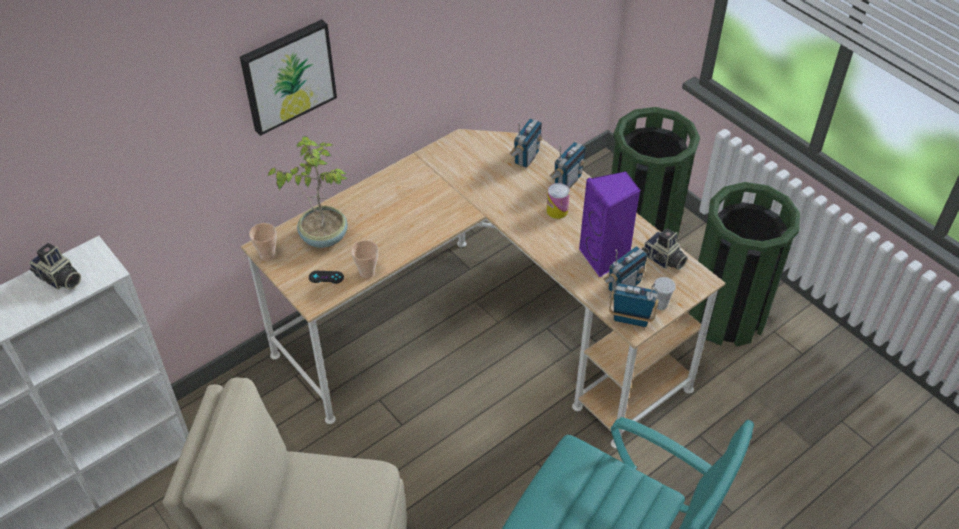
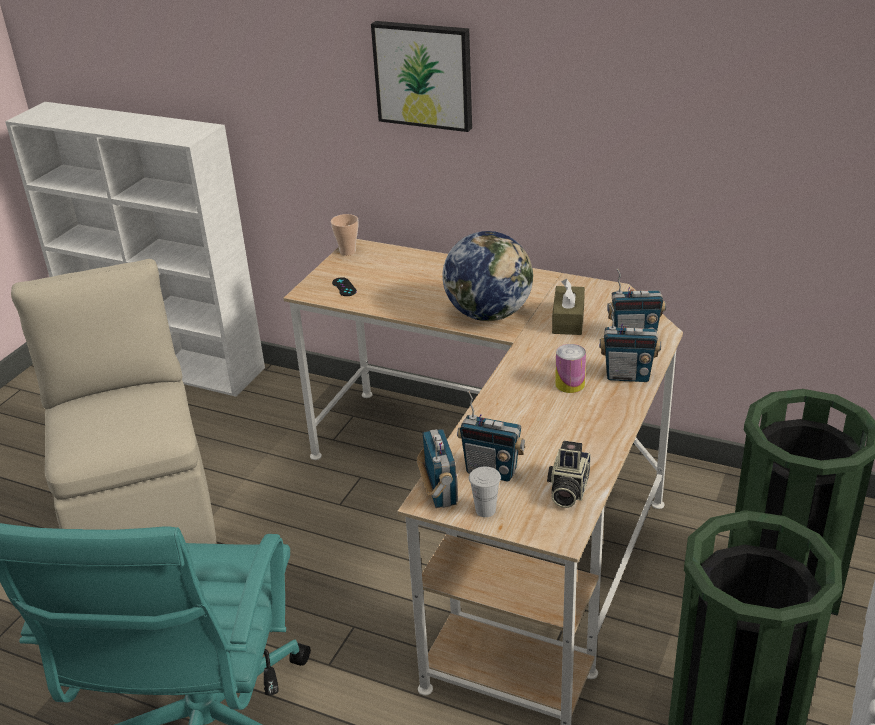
camera: 65 degrees right, 15 degrees down
camera [29,243,81,290] -> none
potted plant [268,136,348,248] -> none
cup [351,240,378,278] -> none
purple speaker [579,171,641,277] -> none
none -> globe [443,231,533,321]
none -> brown tissue box [552,279,585,335]

